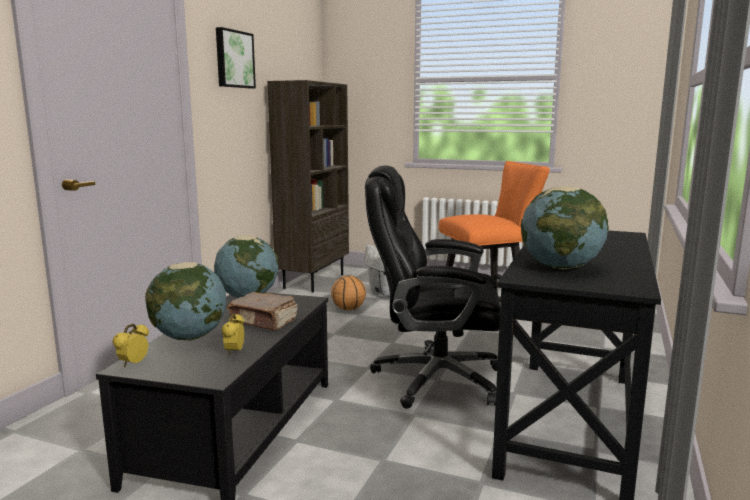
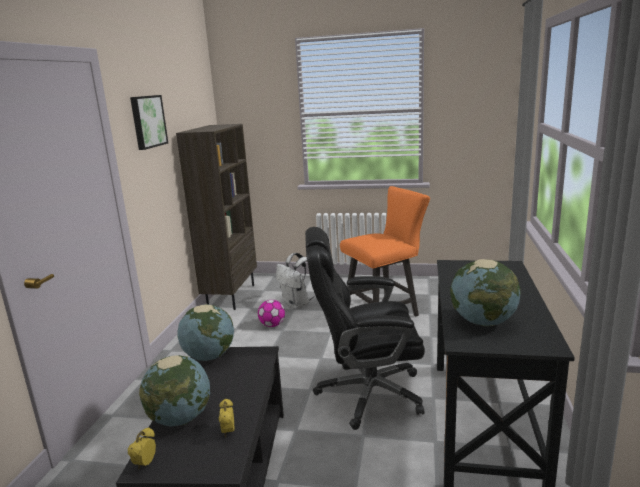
camera: 10 degrees left, 5 degrees up
brown book [227,292,297,331] -> none
basketball [331,275,366,310] -> football [258,300,285,327]

